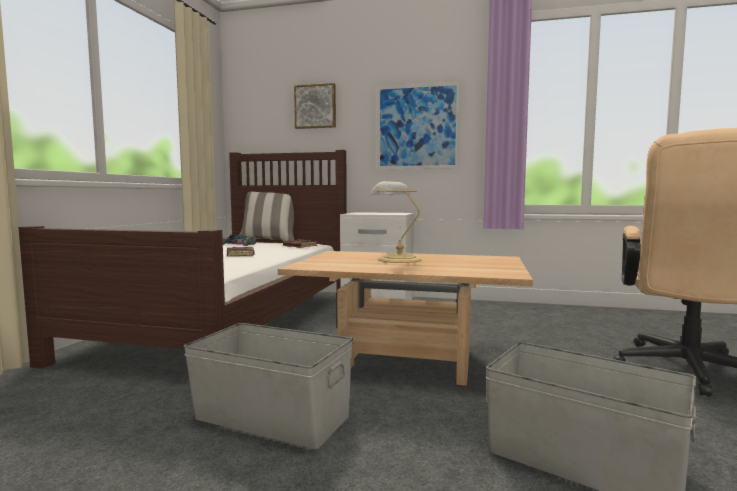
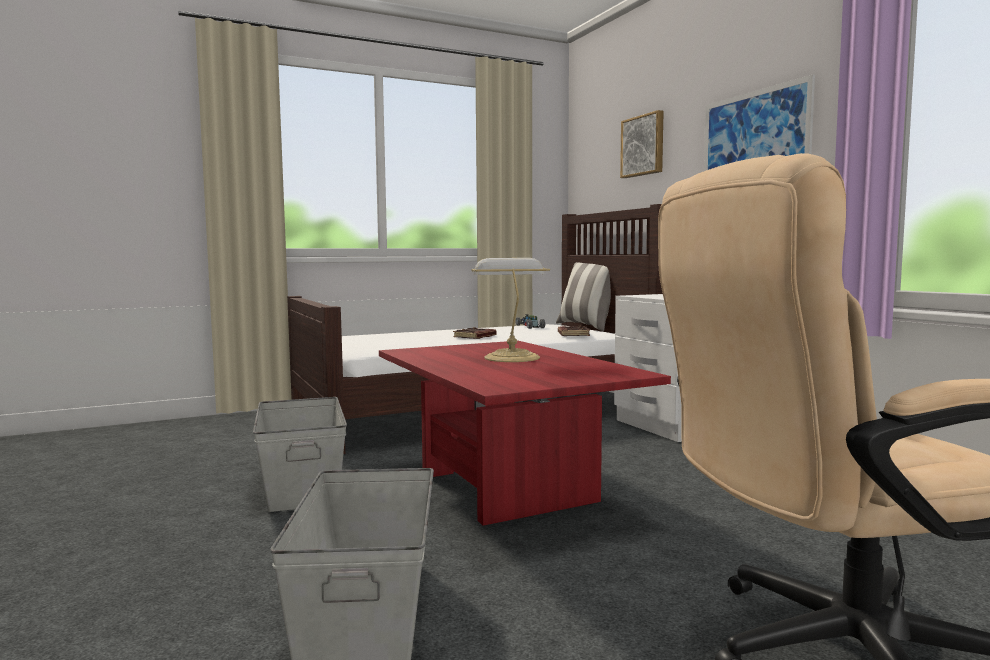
camera: 50 degrees right, 0 degrees up
beige coffee table [278,251,533,386] -> red coffee table [379,341,671,526]

